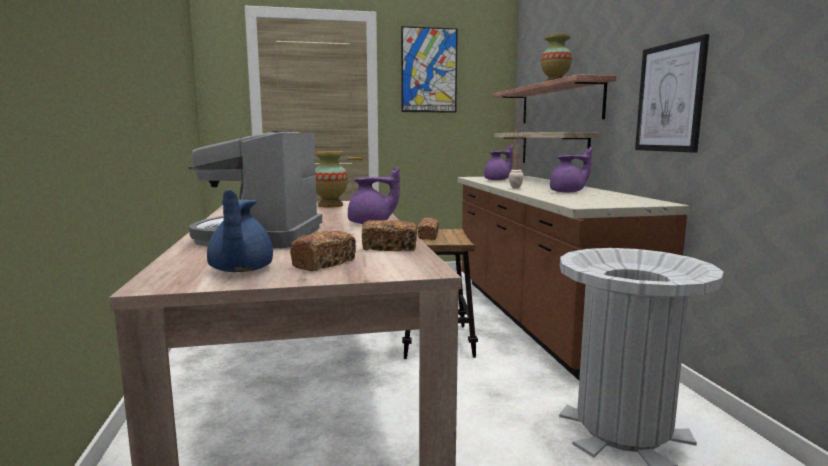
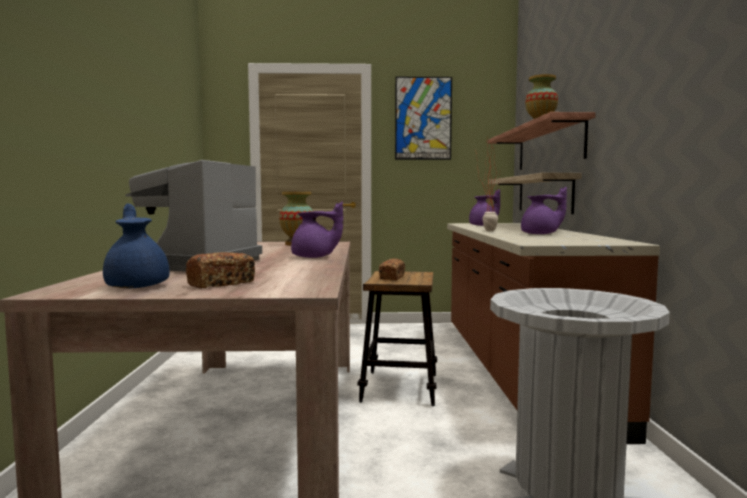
camera: 10 degrees right, 5 degrees down
blue teapot [207,189,273,272] -> blue teapot turned 150 degrees clockwise [103,203,170,288]
bread [362,220,417,251] -> none
picture [635,34,709,153] -> none

